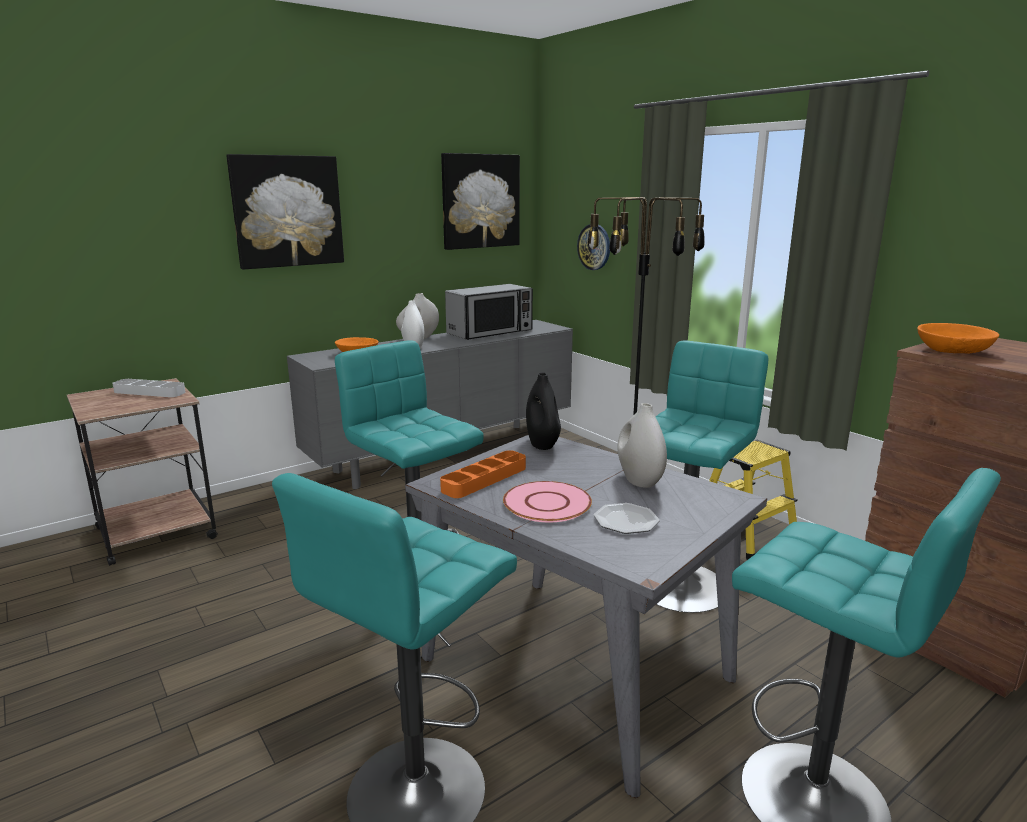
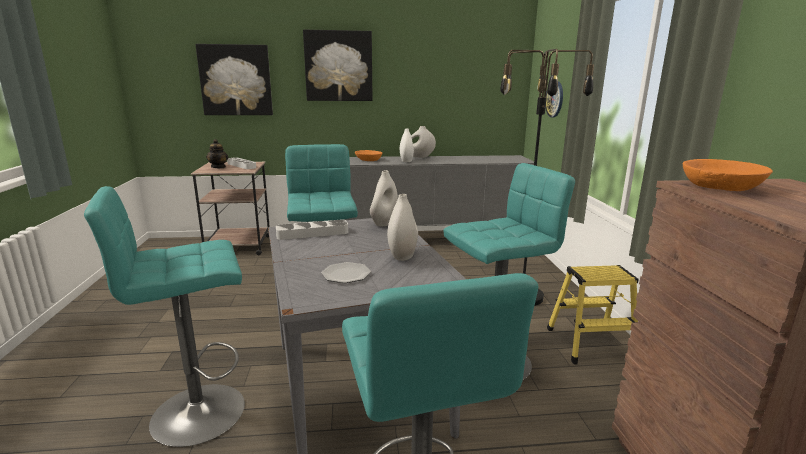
camera: 30 degrees right, 0 degrees up
orange tray [440,450,526,498] -> grey tray [276,220,348,240]
picture [441,153,520,250] -> picture moved to [195,44,273,115]
microwave [445,284,533,340] -> none
pink plate [503,481,592,522] -> none
black vase [526,372,561,450] -> white vase [370,170,398,227]
none -> teapot [206,139,228,168]

